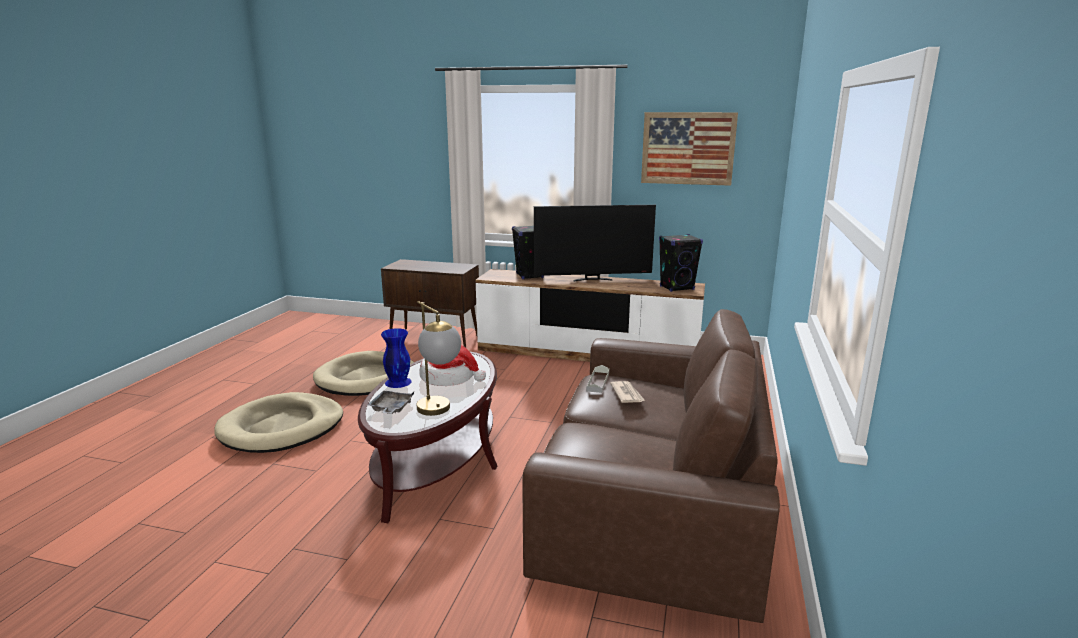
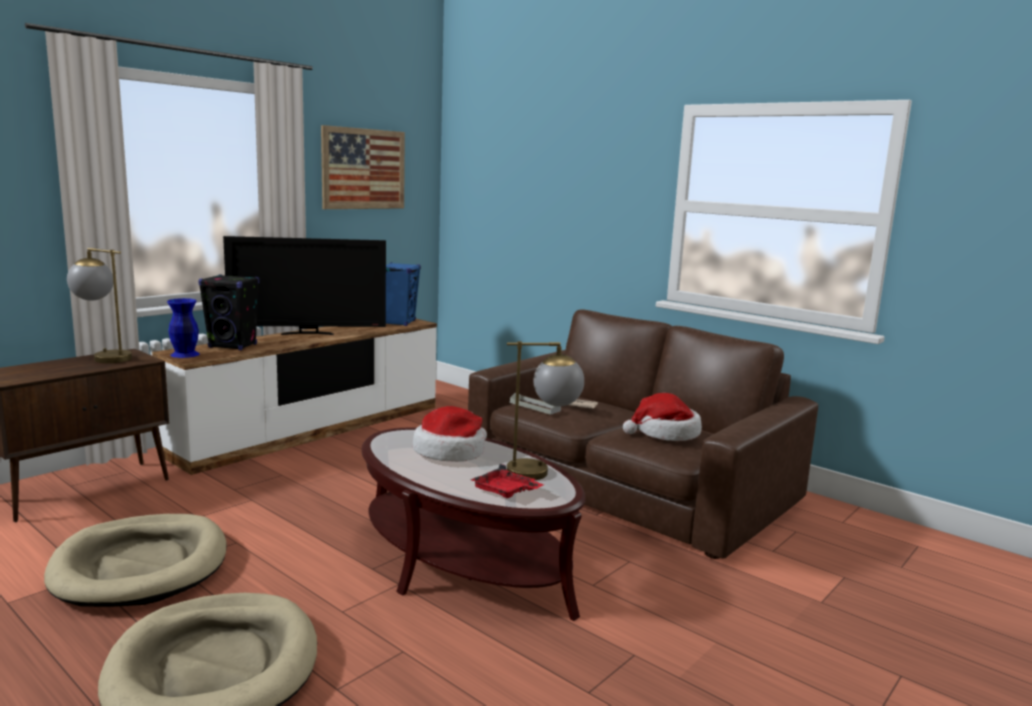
camera: 65 degrees left, 5 degrees down
grey tray [367,391,414,414] -> red tray [471,464,544,498]
blue vase [381,328,412,388] -> blue vase moved to [167,298,200,358]
television [534,205,656,281] -> television turned 60 degrees clockwise [223,236,386,335]
black speaker [659,234,703,292] -> blue speaker [386,262,421,326]
none -> table lamp [67,248,132,363]
none -> hat [623,393,702,441]

